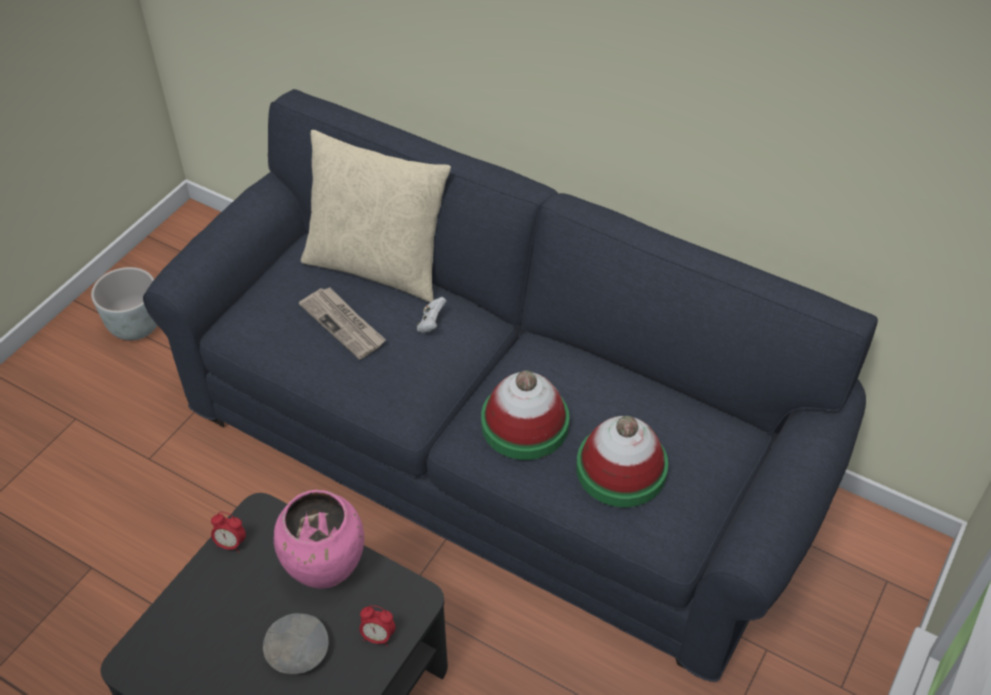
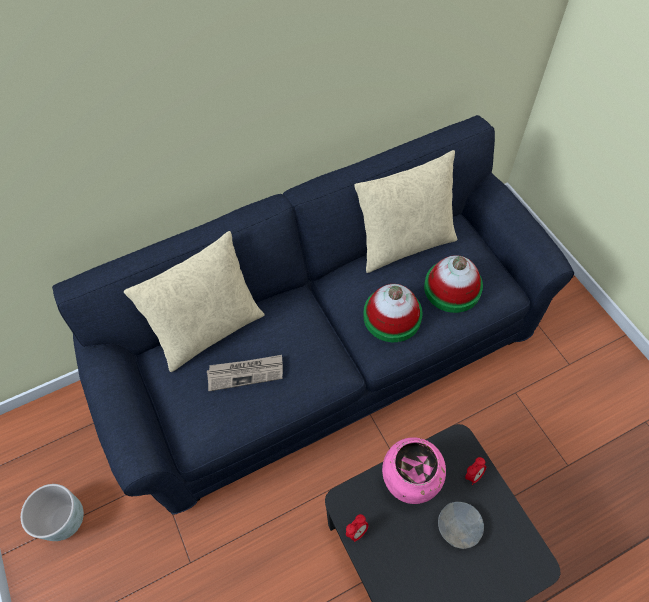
camera: 55 degrees left, 10 degrees up
white game controller [416,297,446,333] -> none
none -> beige pillow [354,150,458,273]

